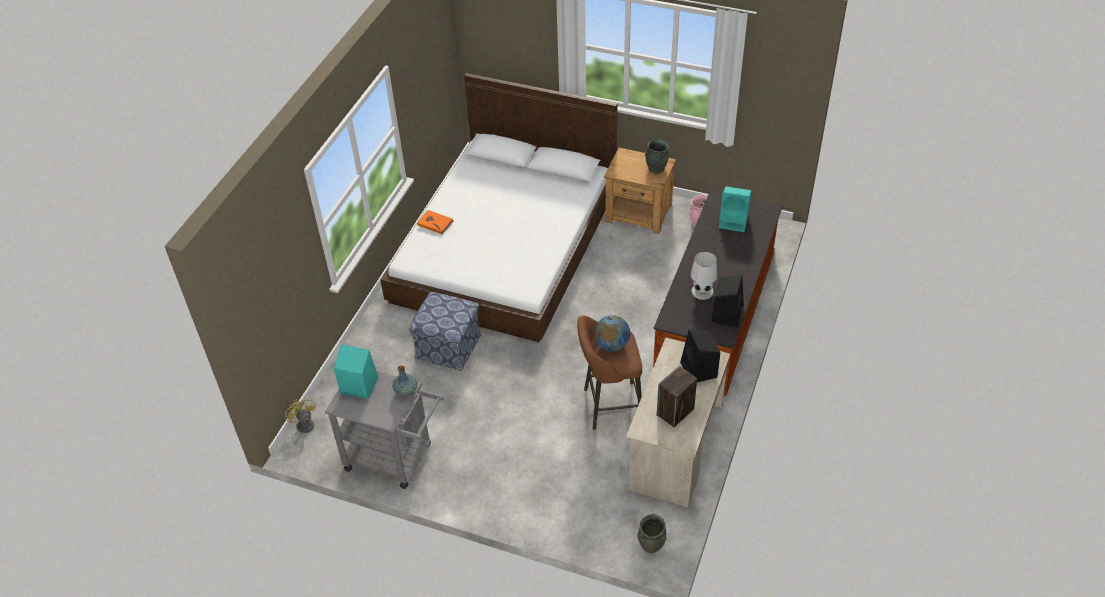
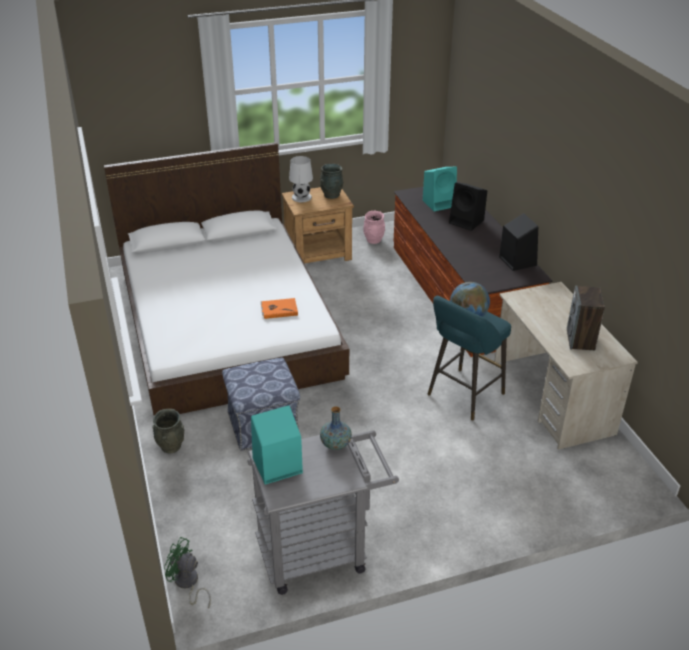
camera: 40 degrees left, 10 degrees down
yellow fan [285,398,316,452] -> green fan [164,537,211,609]
orange book [417,210,453,234] -> orange book moved to [261,298,298,319]
brown stool [577,316,642,430] -> turquoise stool [428,296,511,420]
grey vase [637,514,666,553] -> grey vase moved to [152,409,184,454]
black speaker [680,330,720,382] -> black speaker moved to [449,182,487,231]
white table lamp [691,252,717,300] -> white table lamp moved to [289,156,313,202]

